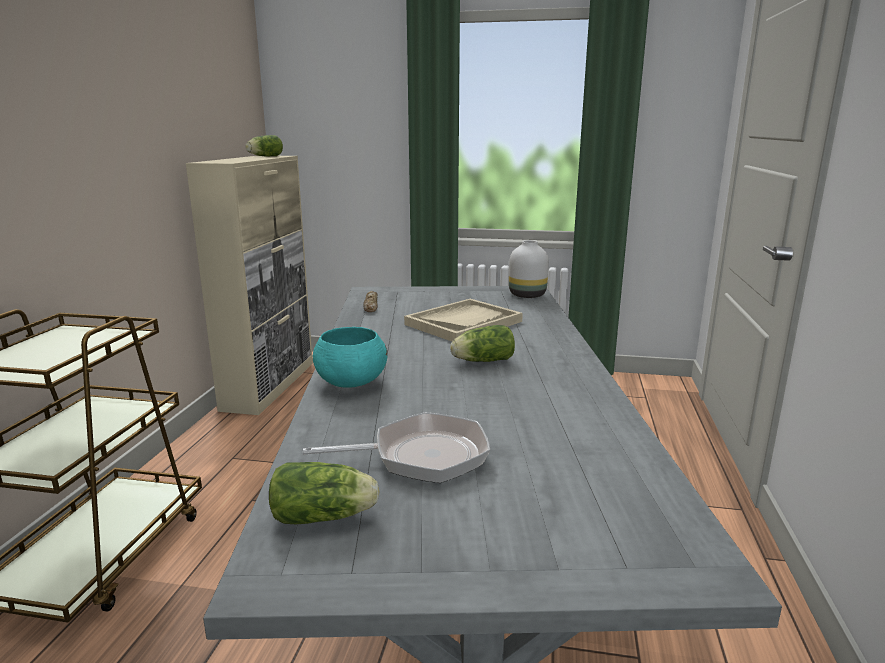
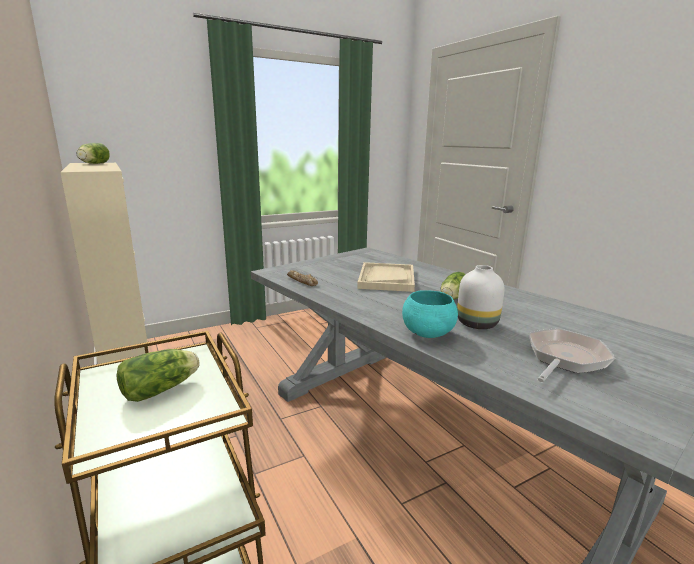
camera: 40 degrees left, 0 degrees up
lettuce [269,462,380,524] -> lettuce moved to [117,349,200,402]
white vase [509,240,549,298] -> white vase moved to [457,265,505,329]

